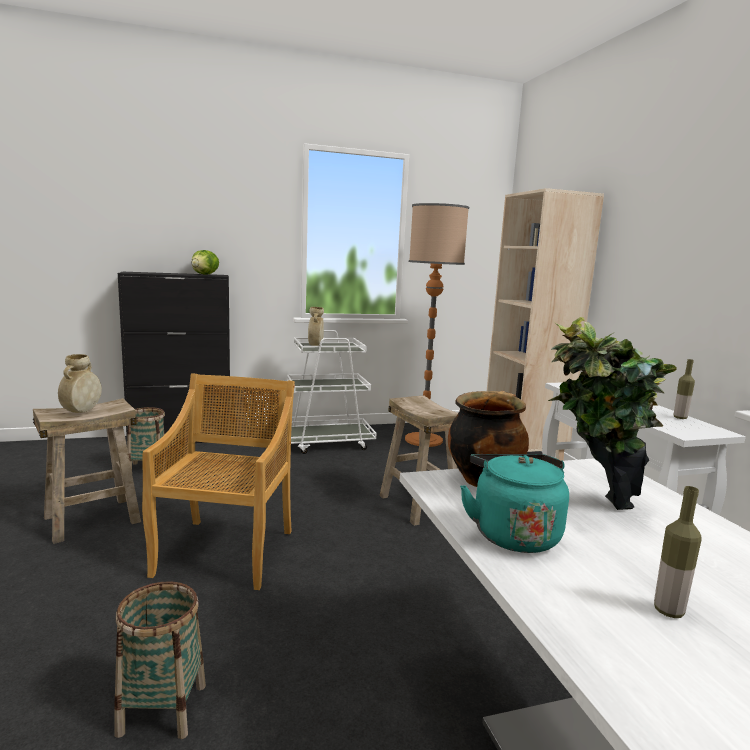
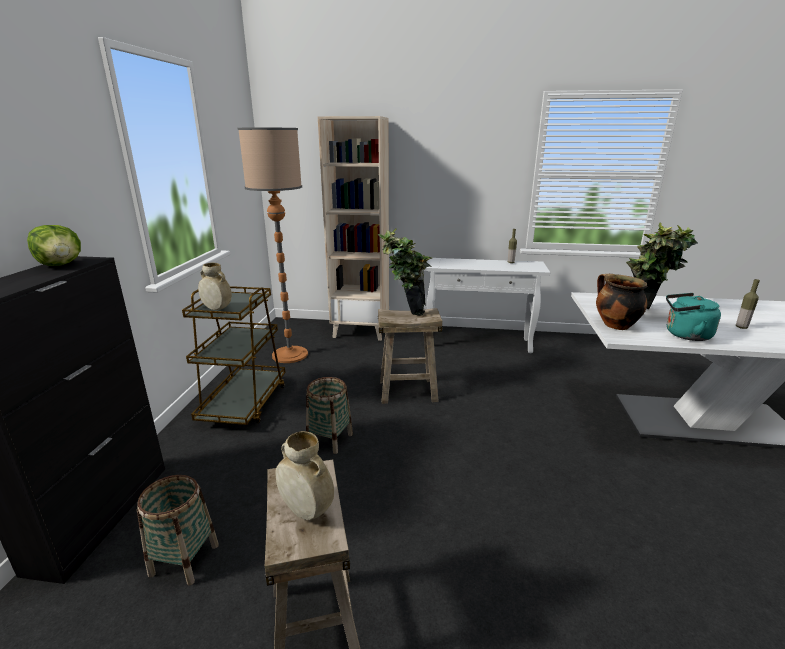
camera: 65 degrees left, 10 degrees up
basket [114,581,206,739] -> basket moved to [306,377,353,454]
beige chair [142,373,295,590] -> none
white cart [287,330,376,454] -> brown cart [182,286,286,425]
none -> potted plant [378,228,432,316]

